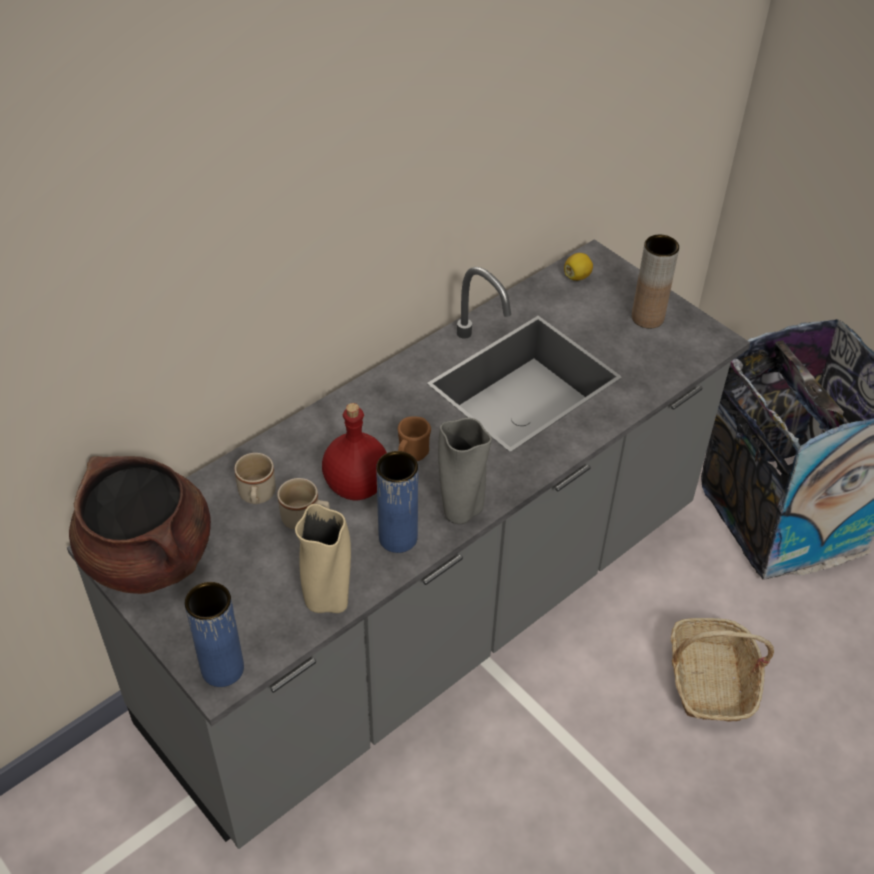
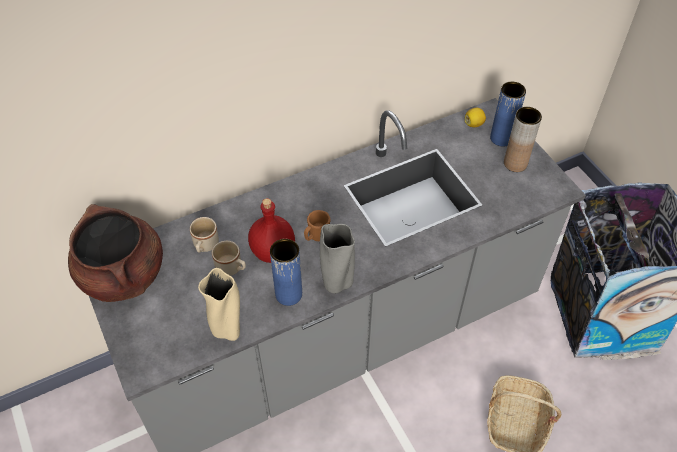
camera: 15 degrees right, 5 degrees up
blue vase [185,582,244,687] -> blue vase moved to [490,82,526,146]

